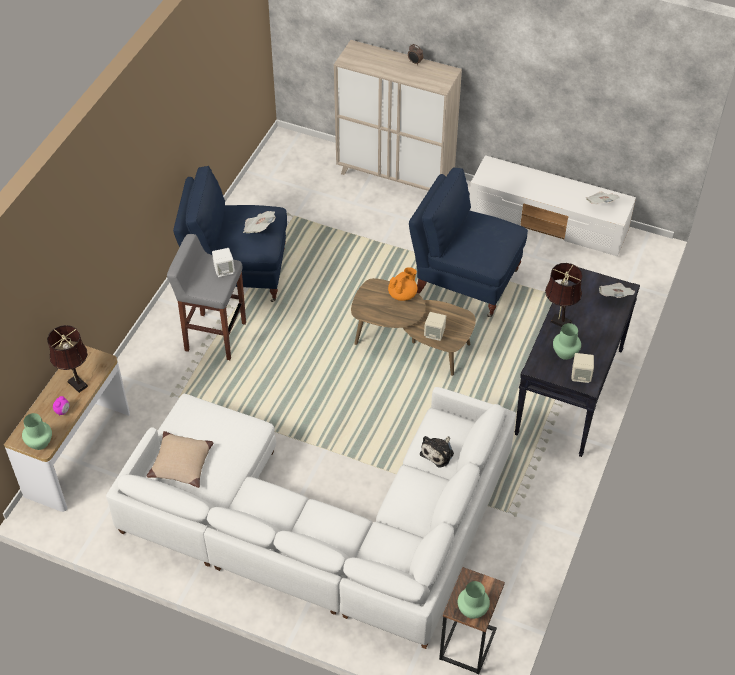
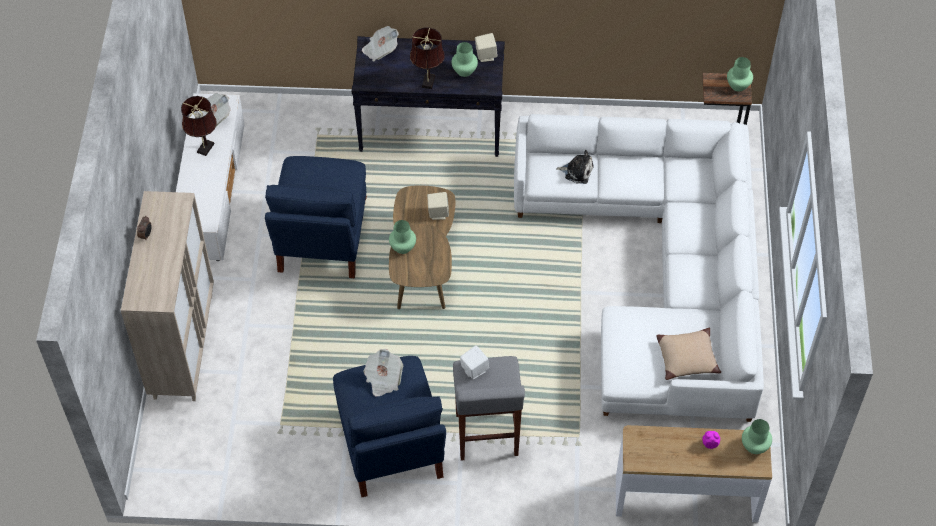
camera: 110 degrees left, 5 degrees up
brown table lamp [47,325,88,393] -> brown table lamp moved to [181,96,217,156]
orange teapot [388,267,417,301] -> green vase [389,220,416,254]

